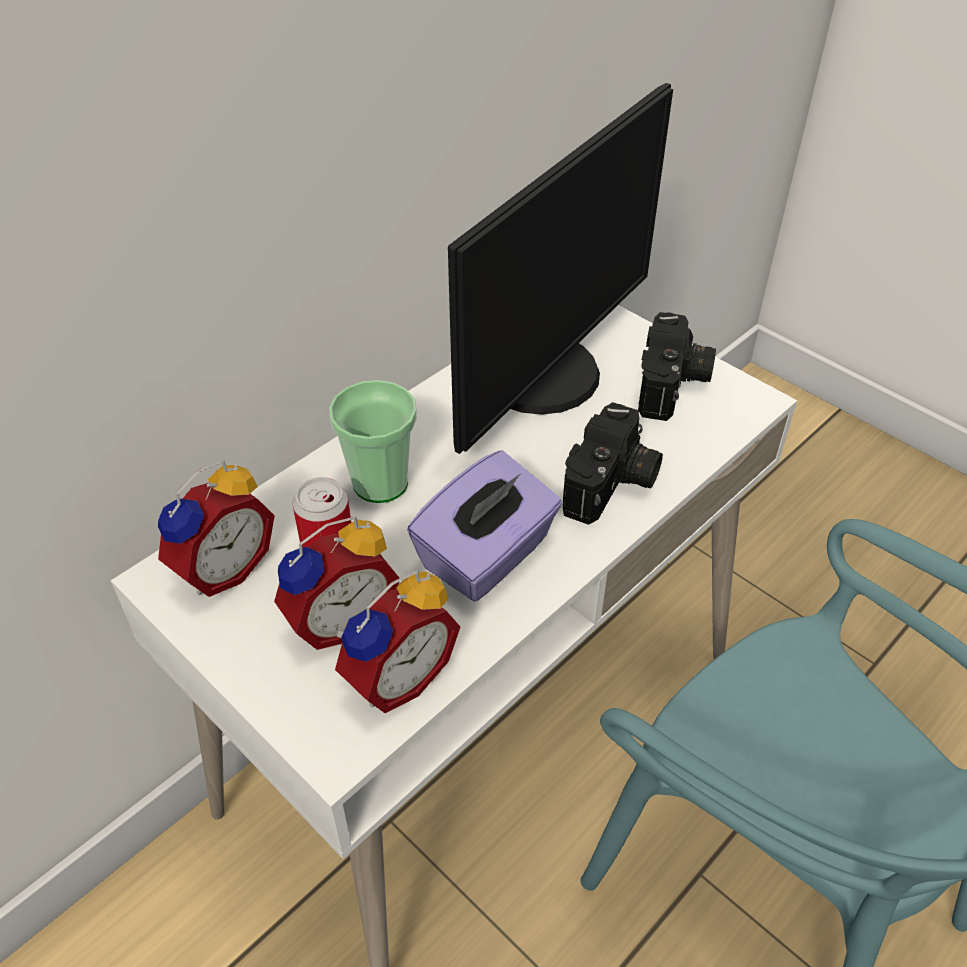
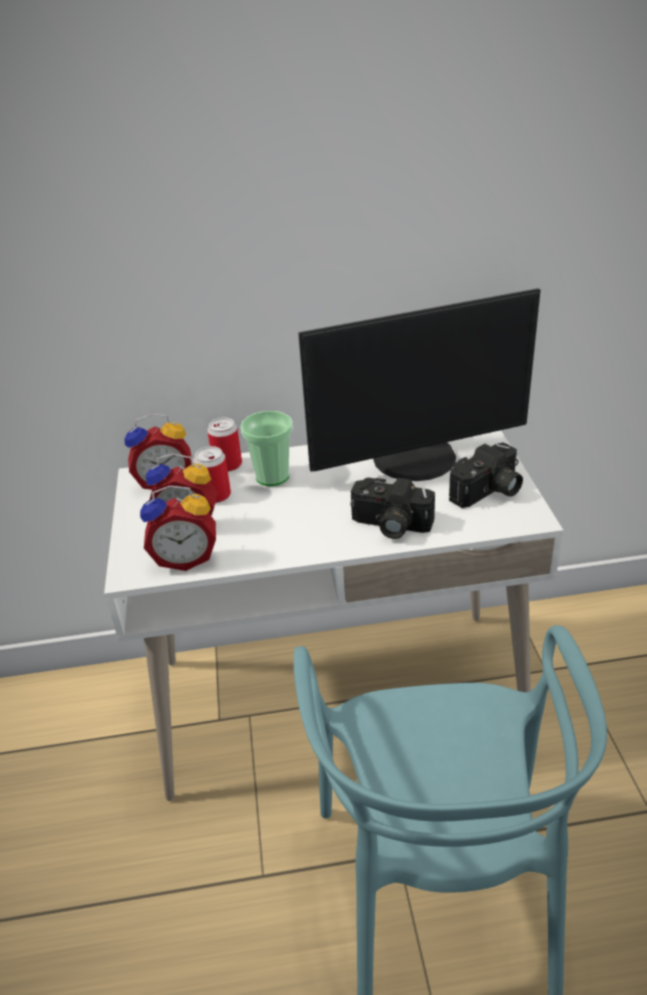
camera: 40 degrees right, 10 degrees down
purple tissue box [407,451,562,601] -> none
camera [563,402,663,525] -> camera turned 45 degrees clockwise [351,478,435,539]
none -> can [207,417,242,472]

